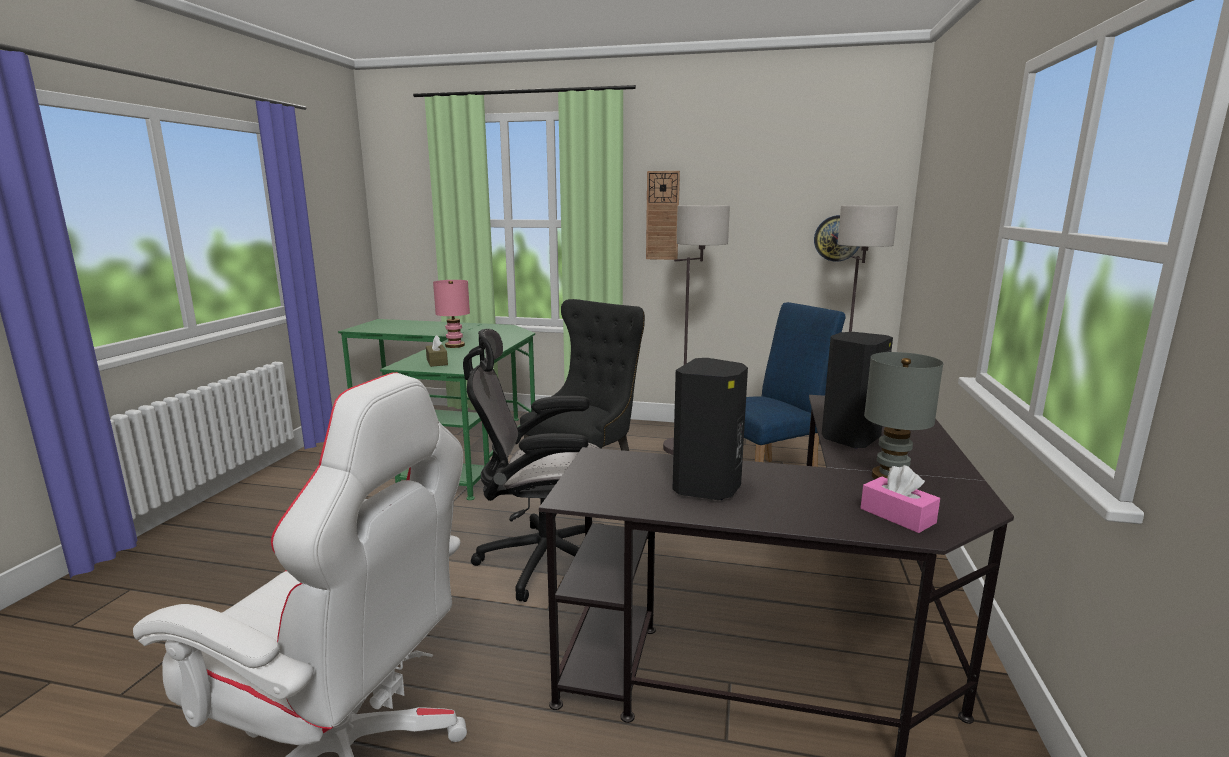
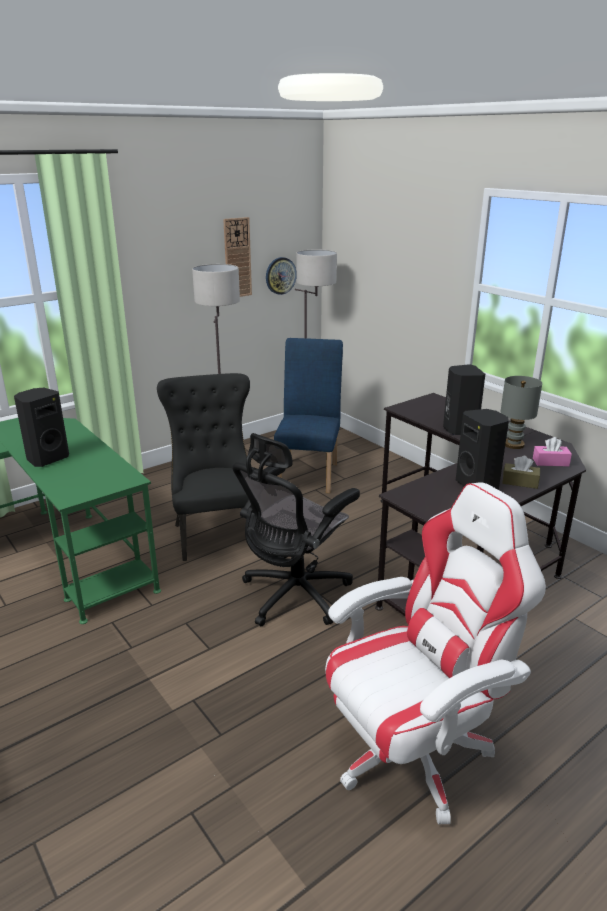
camera: 50 degrees left, 10 degrees up
brown tissue box [426,335,448,367] -> brown tissue box moved to [502,456,540,489]
pink table lamp [433,280,470,348] -> black speaker [14,388,69,467]
wall clock [646,171,680,260] -> wall clock moved to [223,217,252,297]

